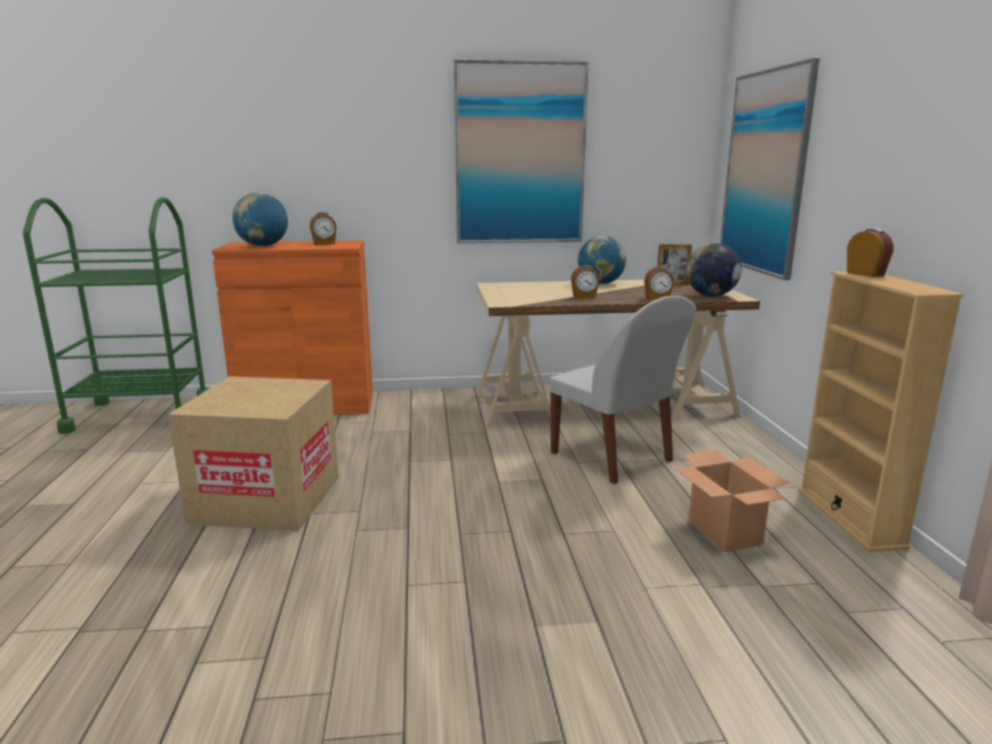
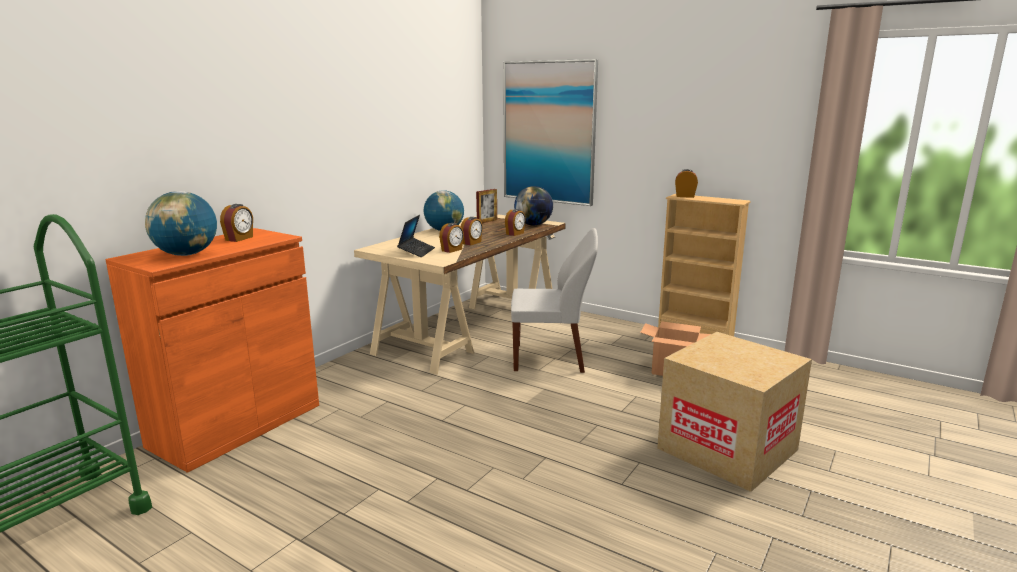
camera: 50 degrees left, 0 degrees up
cardboard box [168,376,339,531] -> cardboard box moved to [657,332,812,492]
picture [454,59,589,243] -> none
none -> laptop [397,215,435,257]
none -> alarm clock [439,223,464,253]

